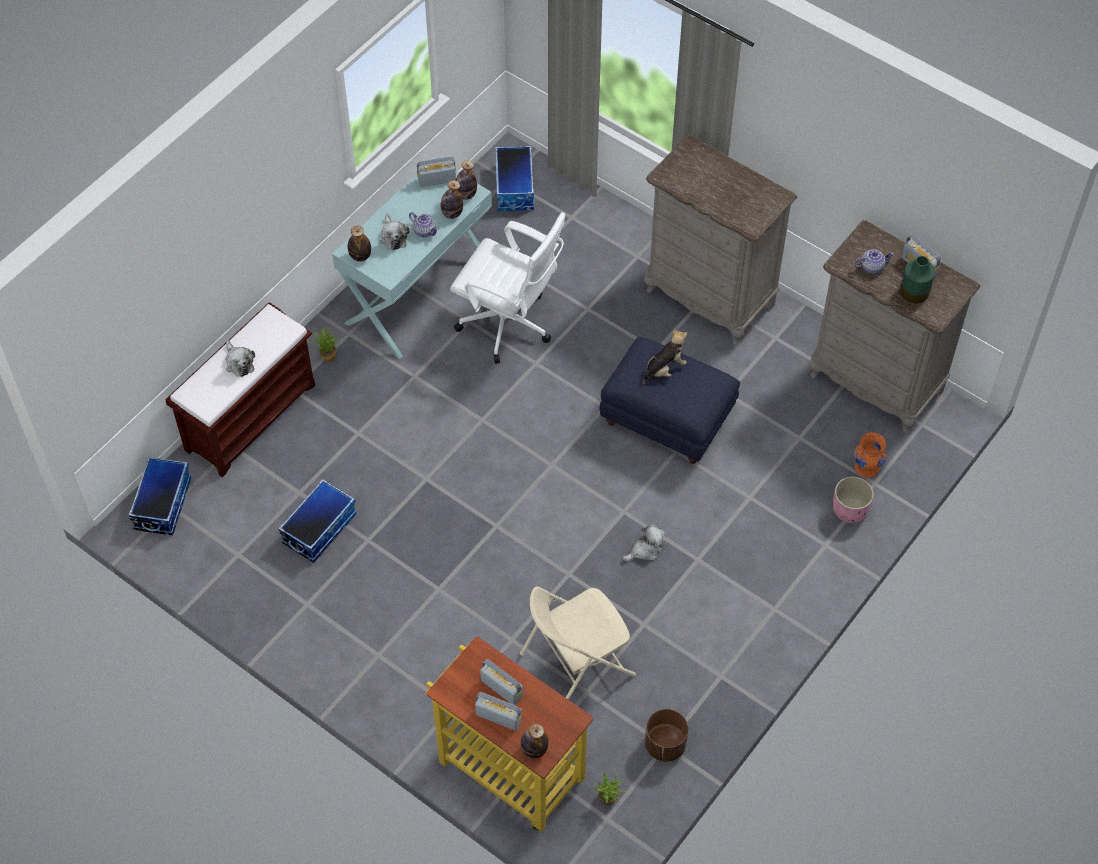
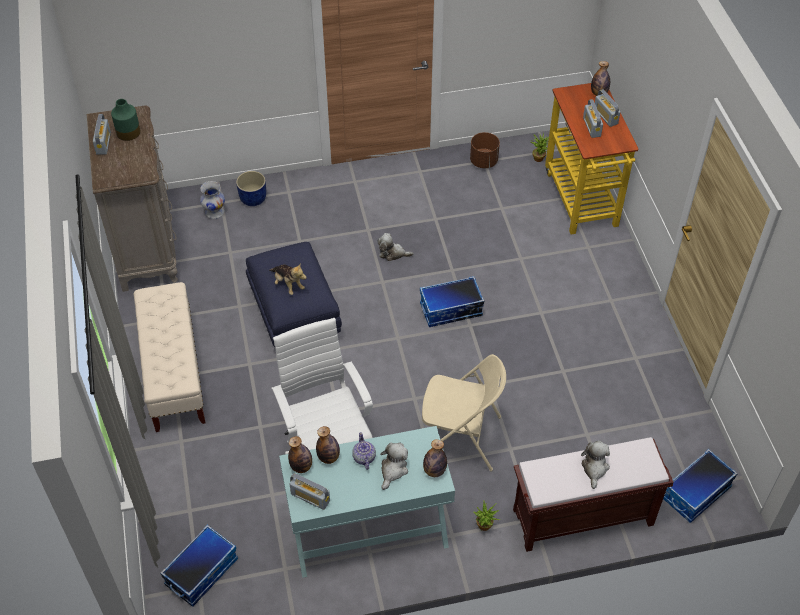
camera: 140 degrees left, 5 degrees down
storage box [278,479,357,563] -> storage box moved to [420,276,484,327]
beige chair [520,586,636,700] -> beige chair moved to [422,354,506,472]
plush toy [641,329,687,387] -> plush toy turned 135 degrees counterclockwise [269,263,307,295]
beige dresser [644,135,797,345] -> beige bench [133,282,206,432]
pink planter [833,476,874,523] -> blue planter [236,171,266,206]
teapot [854,249,894,274] -> none
orange vase [854,432,886,478] -> white vase [200,181,225,219]

